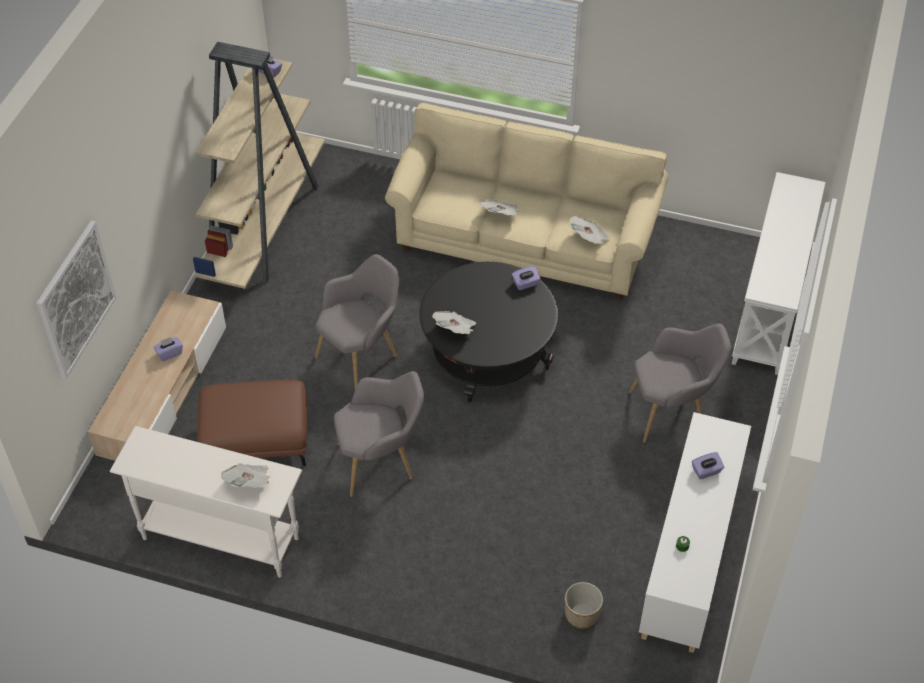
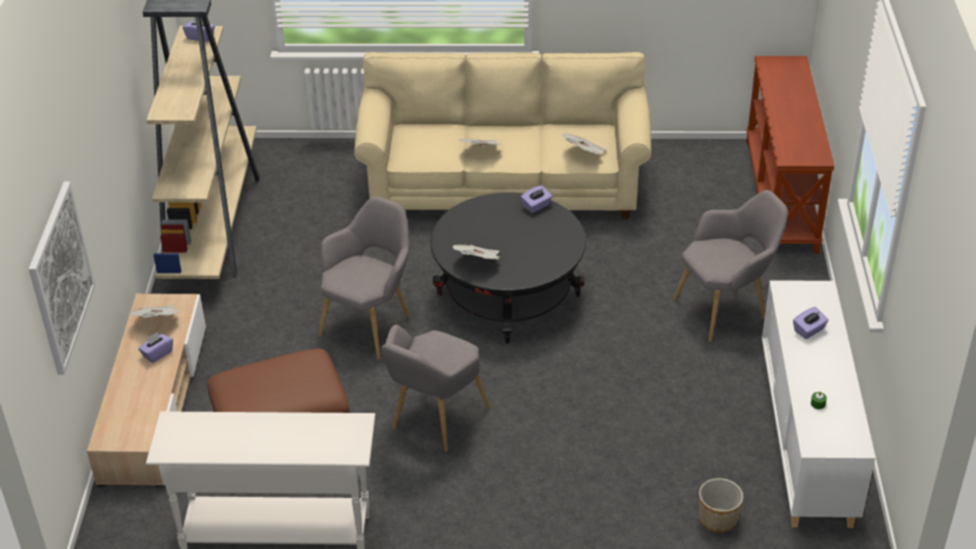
camera: 15 degrees left, 10 degrees down
newspaper [221,463,270,488] -> newspaper moved to [130,305,180,318]
grey armchair [334,371,424,497] -> grey armchair turned 150 degrees clockwise [381,325,490,451]
white console table [732,172,826,375] -> brown console table [746,56,835,254]

